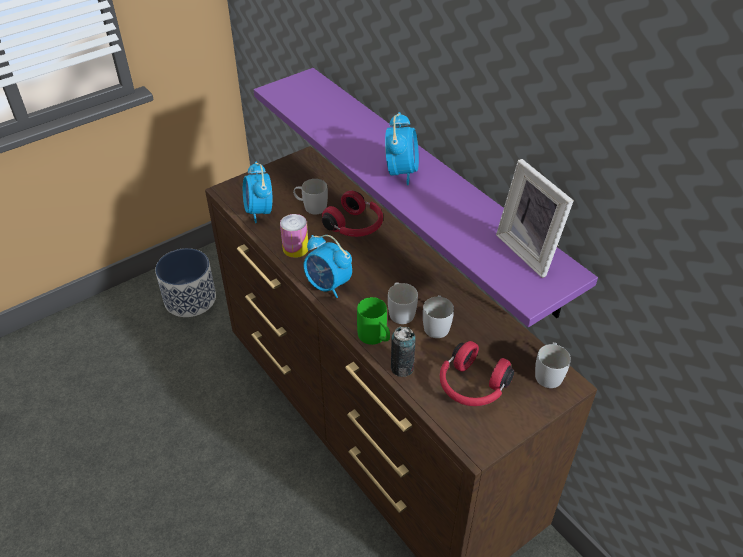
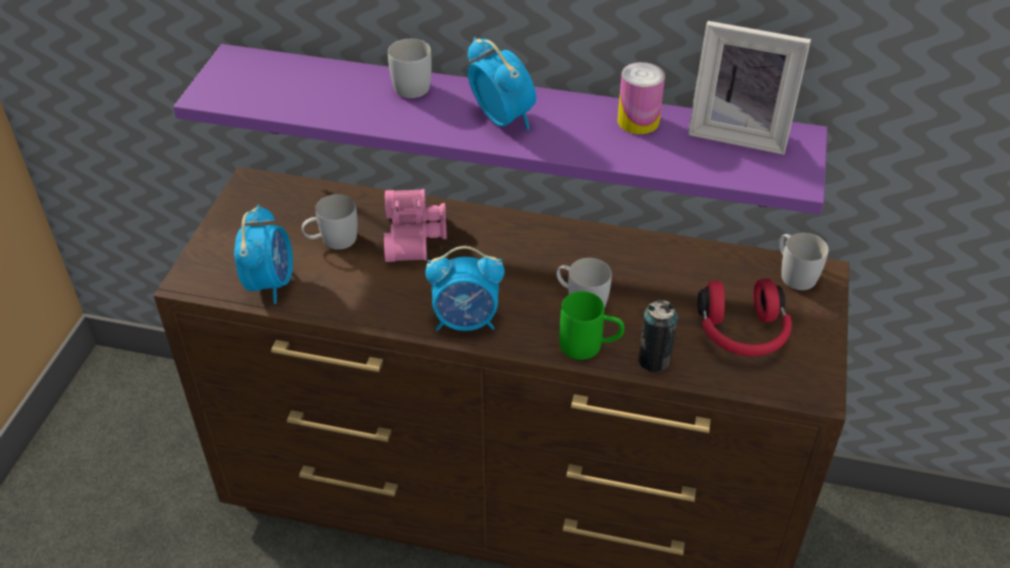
camera: 40 degrees left, 0 degrees up
planter [155,248,216,317] -> none
alarm clock [243,162,272,223] -> alarm clock turned 120 degrees counterclockwise [234,205,293,304]
can [280,214,308,258] -> can moved to [618,62,665,134]
red headphones [322,191,383,237] -> pink binoculars [384,189,447,262]
white mug [423,295,454,338] -> white mug moved to [388,39,432,98]

